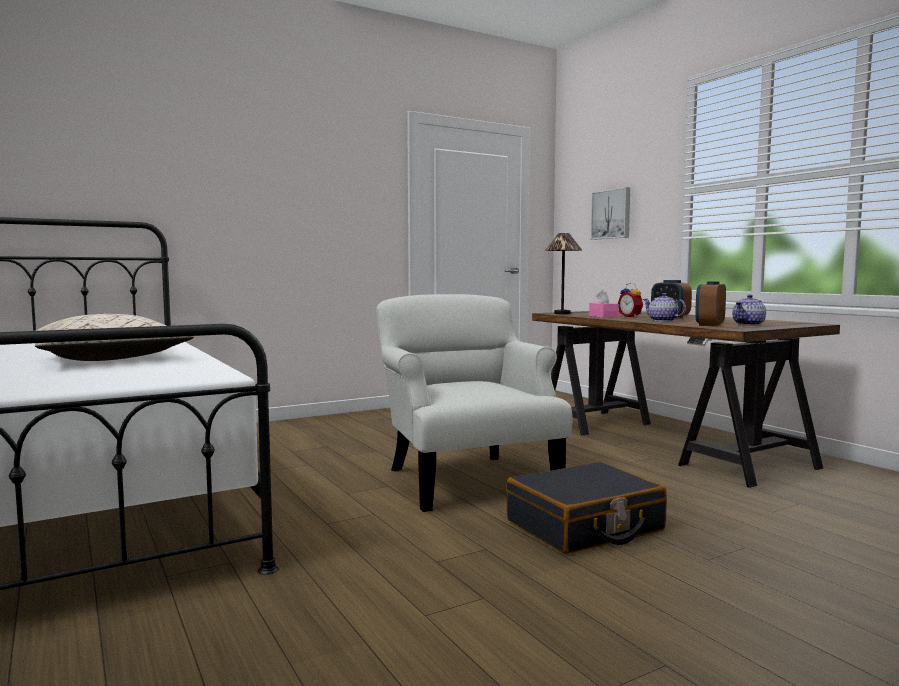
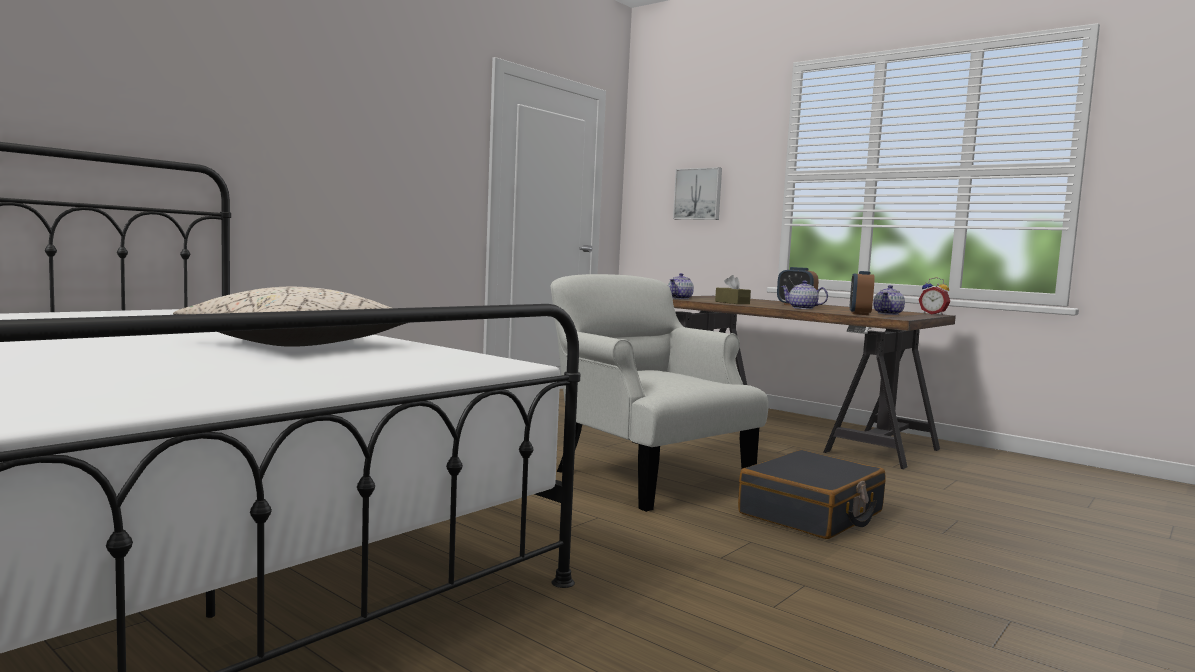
camera: 20 degrees left, 0 degrees up
table lamp [545,233,582,314] -> teapot [668,273,694,299]
pink tissue box [589,290,619,318] -> brown tissue box [715,275,751,304]
alarm clock [618,283,643,318] -> alarm clock moved to [919,277,950,315]

